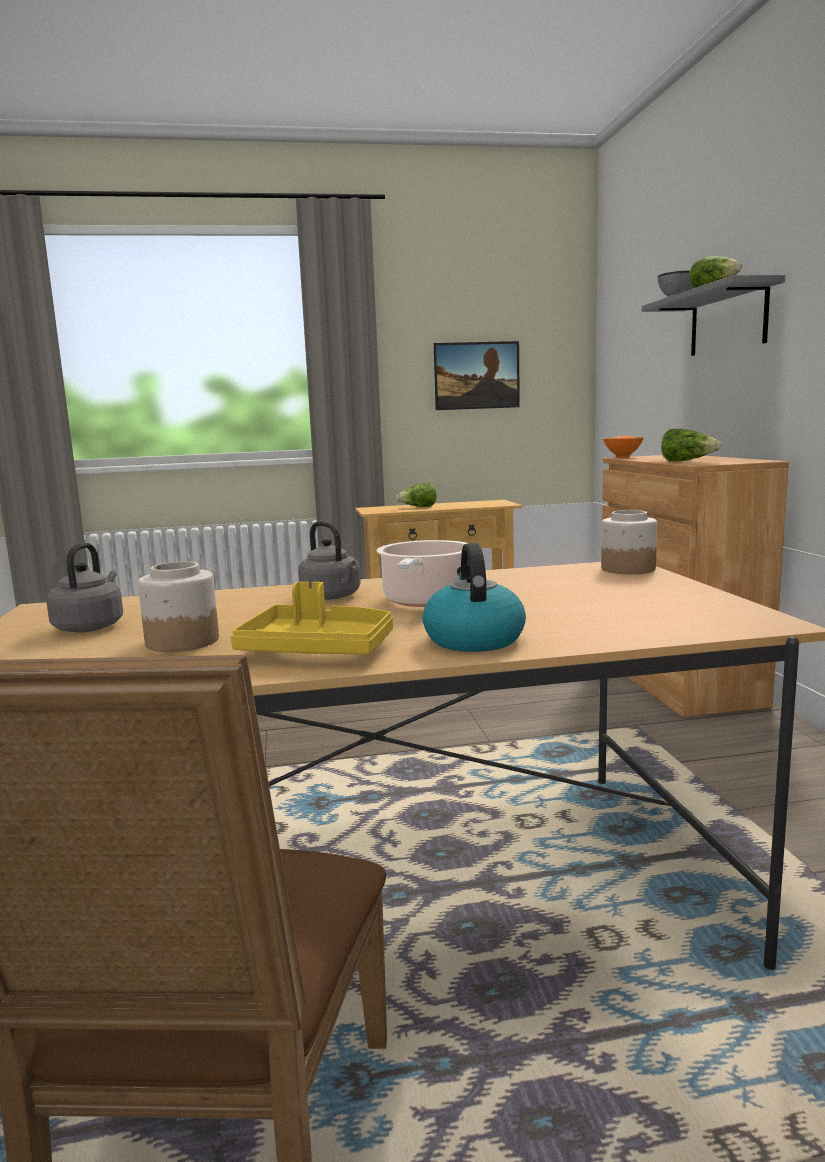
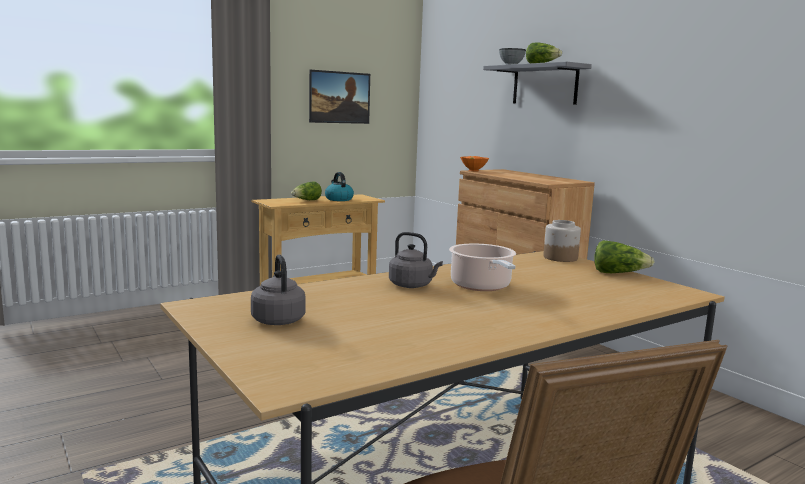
camera: 25 degrees left, 0 degrees up
jar [138,561,219,652] -> none
yellow tray [231,582,393,654] -> none
kettle [423,543,526,652] -> kettle moved to [325,172,354,201]
lettuce [661,429,721,461] -> lettuce moved to [594,240,655,273]

